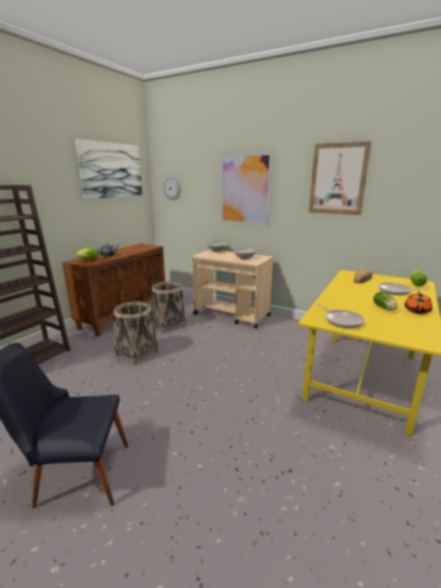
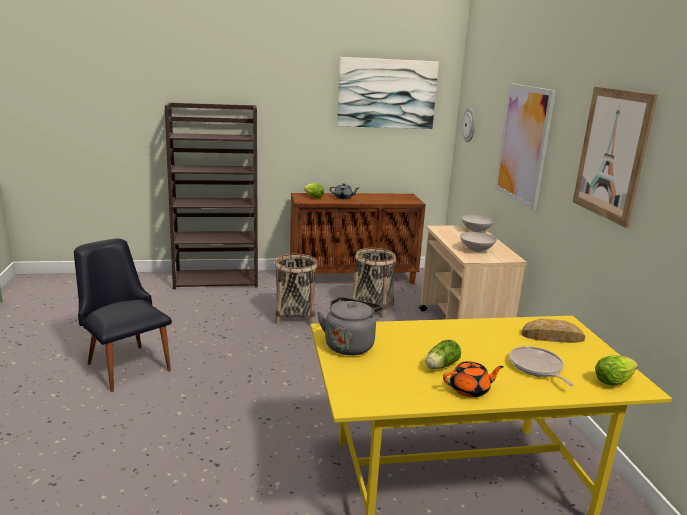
camera: 50 degrees right, 0 degrees up
frying pan [317,304,365,328] -> grey kettle [317,297,382,355]

